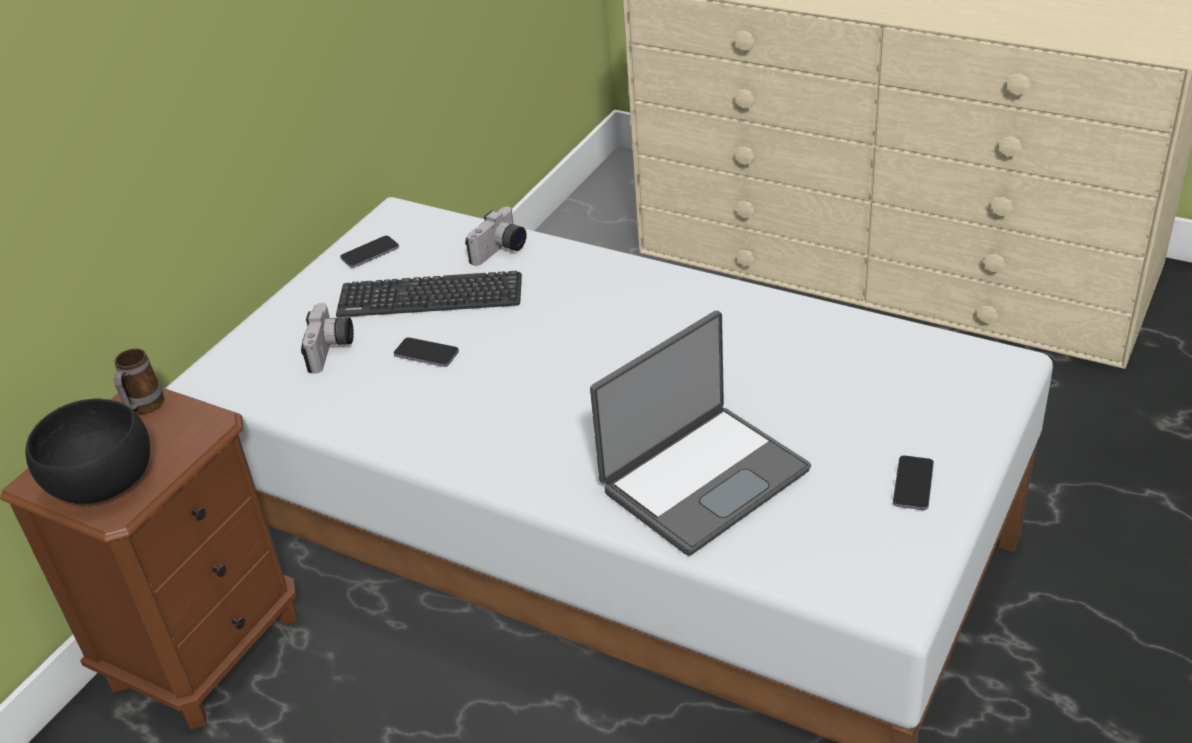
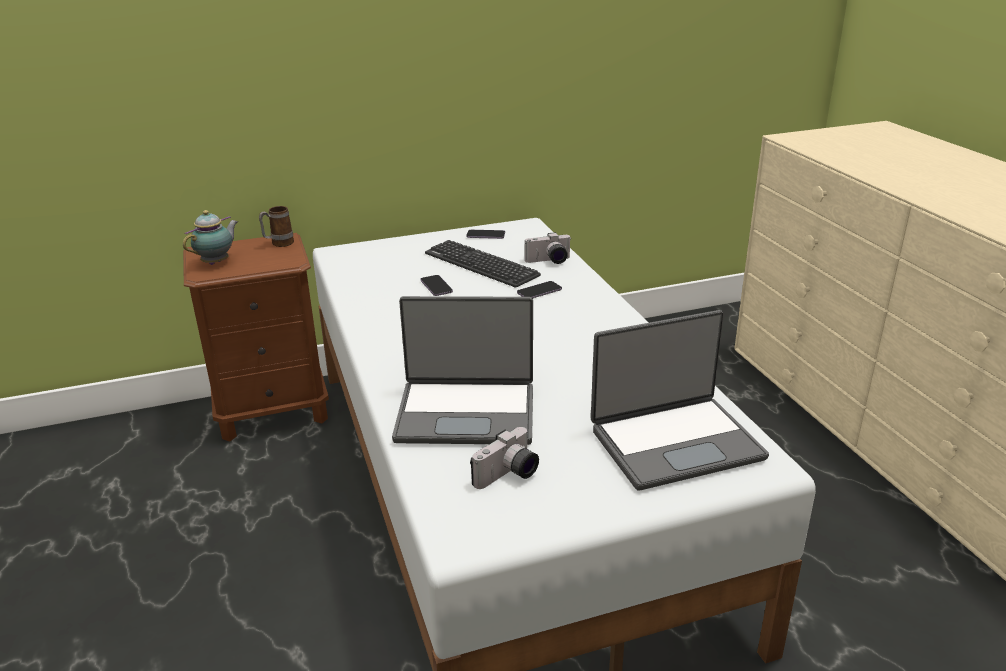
camera: 40 degrees right, 10 degrees down
black bowl [26,399,150,504] -> teapot [183,210,238,265]
camera [301,303,354,374] -> camera moved to [470,427,539,489]
phone [893,455,934,510] -> phone moved to [517,281,562,298]
none -> laptop [591,310,769,491]

